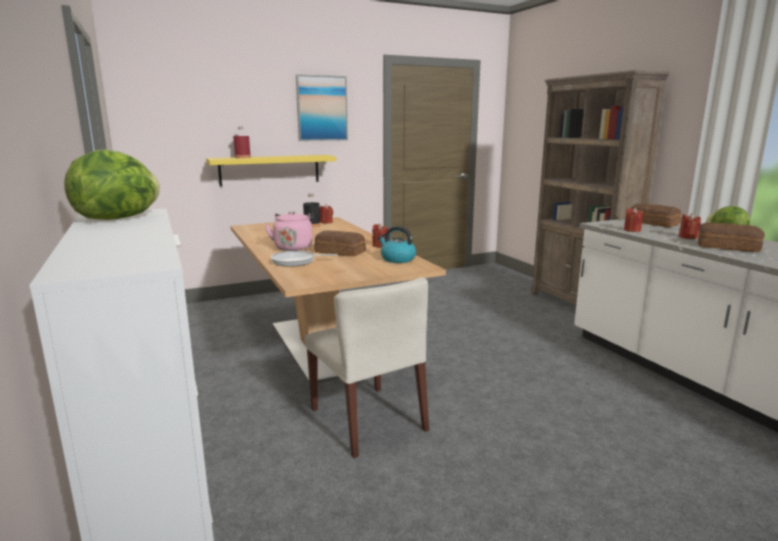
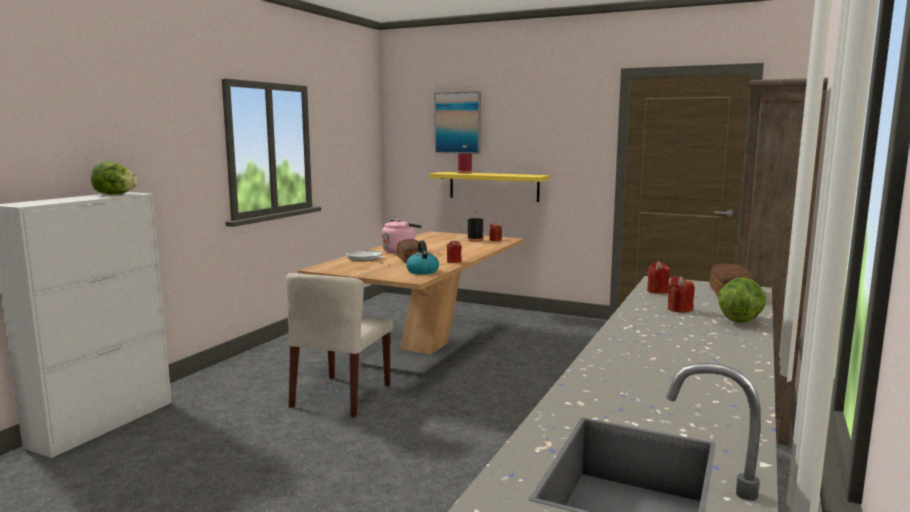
camera: 50 degrees right, 5 degrees down
picture [296,74,348,141] -> picture moved to [434,91,481,154]
bread [698,222,765,252] -> none

